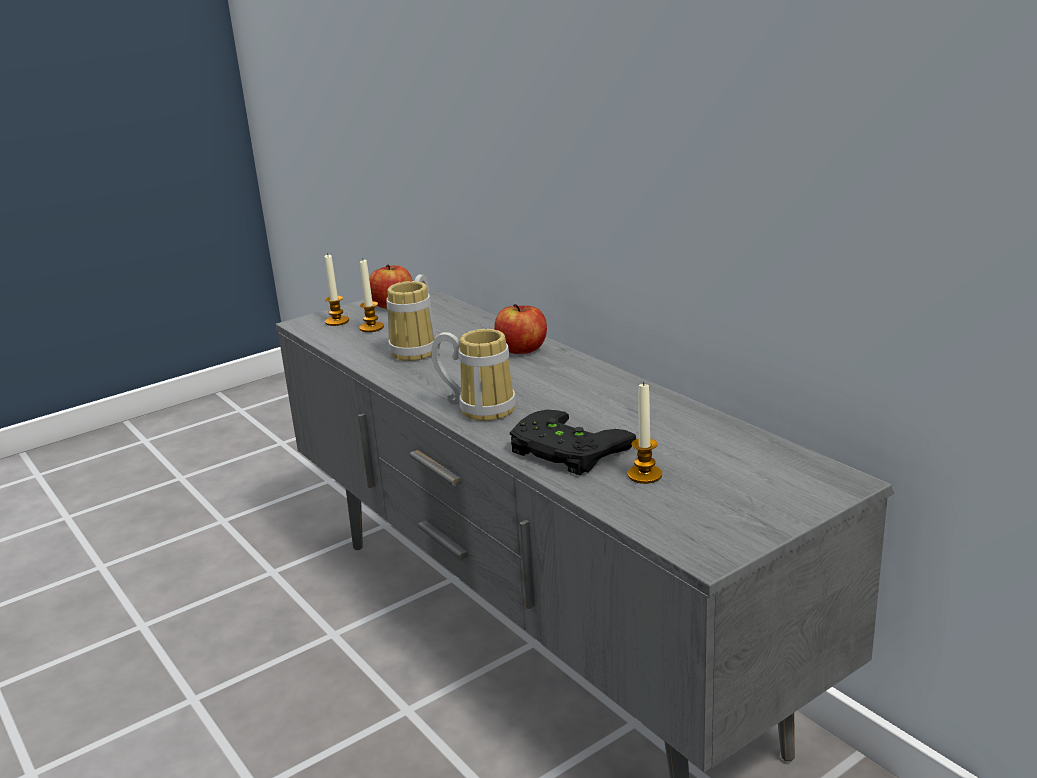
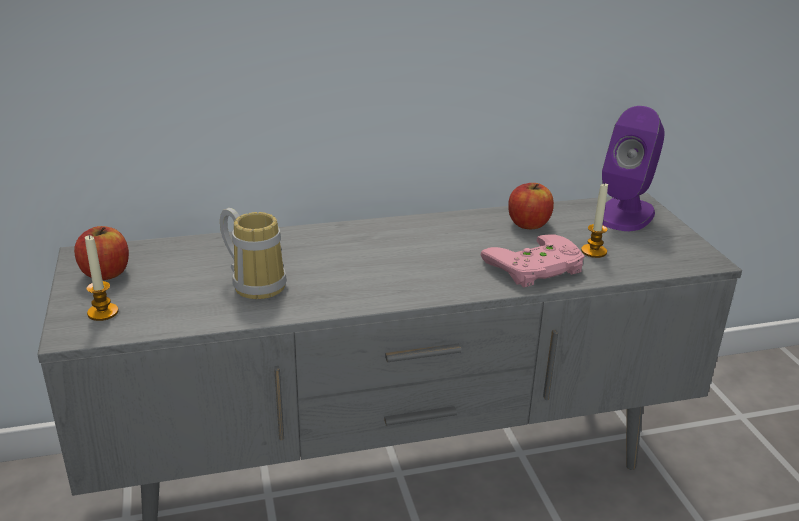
camera: 70 degrees left, 5 degrees up
candle [359,260,384,332] -> none
mug [431,329,516,421] -> none
apple [494,304,547,354] -> apple moved to [508,183,554,229]
black game controller [510,410,636,476] -> pink game controller [481,235,584,288]
none -> purple speaker [602,106,664,231]

